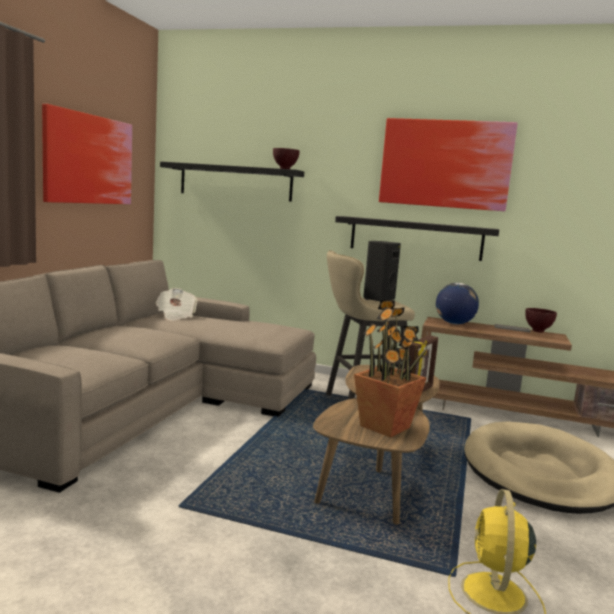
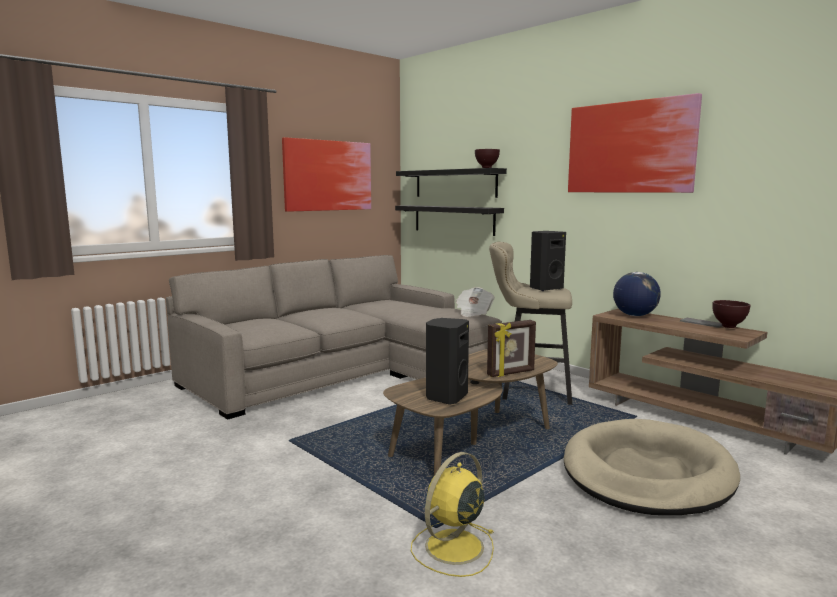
camera: 30 degrees right, 0 degrees up
newspaper [155,288,198,321] -> newspaper moved to [456,287,495,317]
black shelf [335,216,499,261] -> black shelf moved to [395,205,504,236]
potted plant [354,300,429,437] -> black speaker [426,318,469,405]

